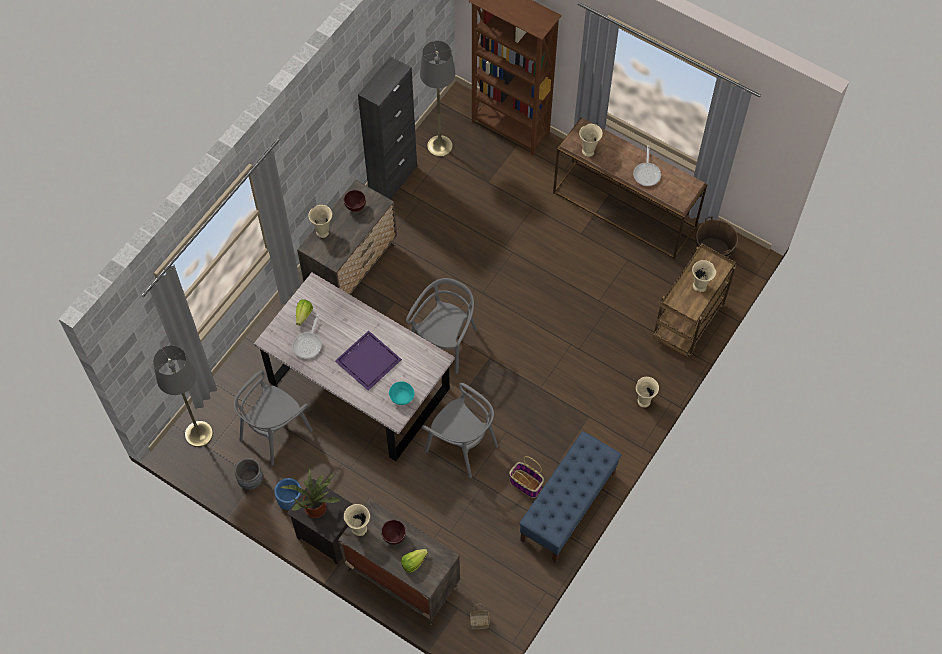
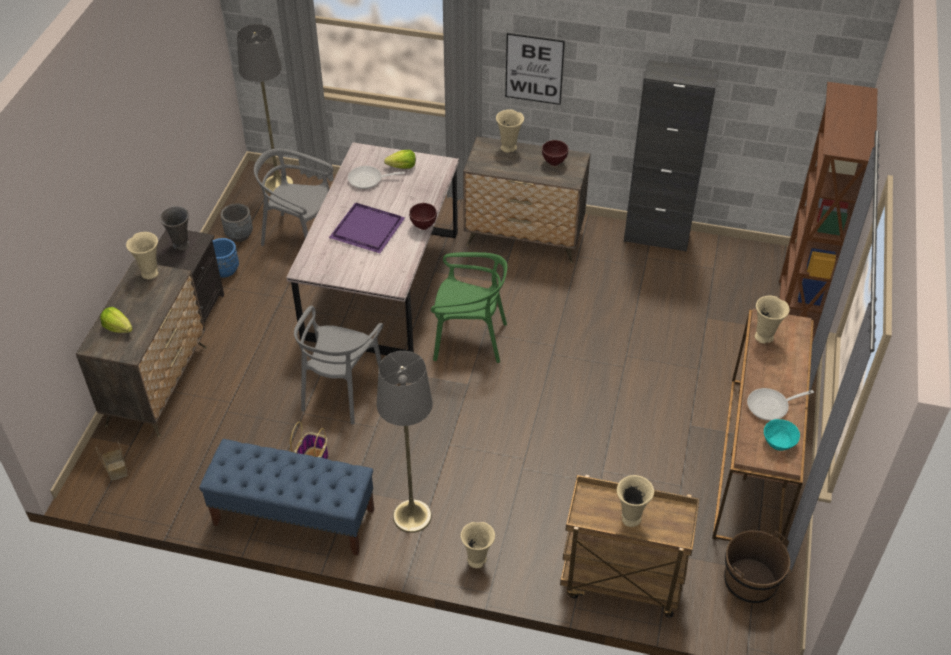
camera: 70 degrees right, 15 degrees down
potted plant [280,469,340,518] -> grey vase [159,206,190,251]
brown bowl [381,520,406,545] -> brown bowl moved to [409,203,437,230]
turquoise bowl [389,381,415,405] -> turquoise bowl moved to [764,419,800,451]
grey chair [406,278,477,374] -> green chair [431,252,507,363]
grey floor lamp [420,41,455,157] -> grey floor lamp moved to [377,351,433,533]
none -> picture [505,33,565,105]

